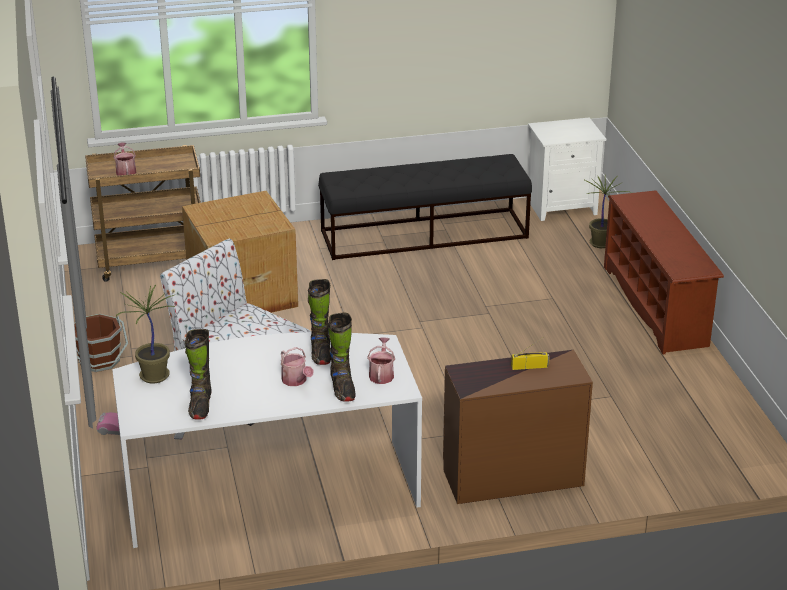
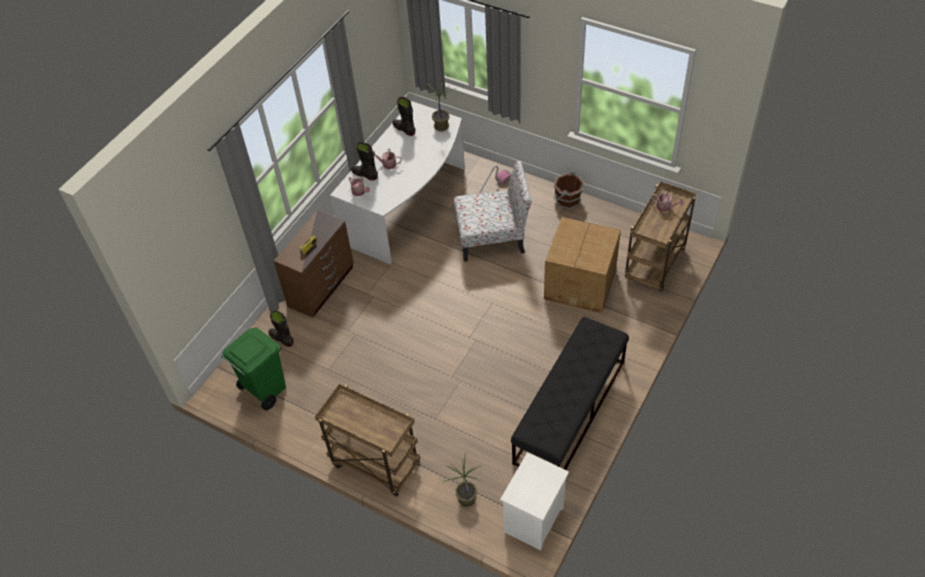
camera: 135 degrees right, 20 degrees up
black boot [308,279,331,365] -> black boot moved to [268,310,294,347]
brown shoe rack [604,190,724,354] -> brown cart [315,383,420,497]
none -> green trash can [221,327,286,410]

